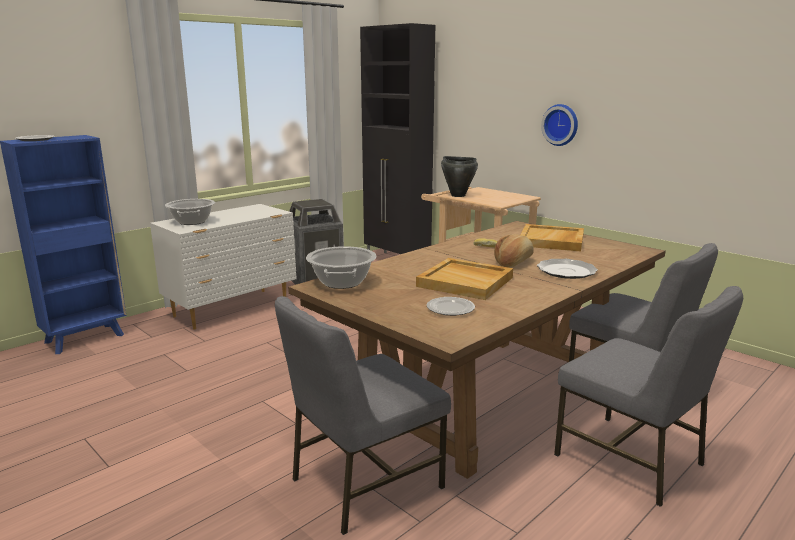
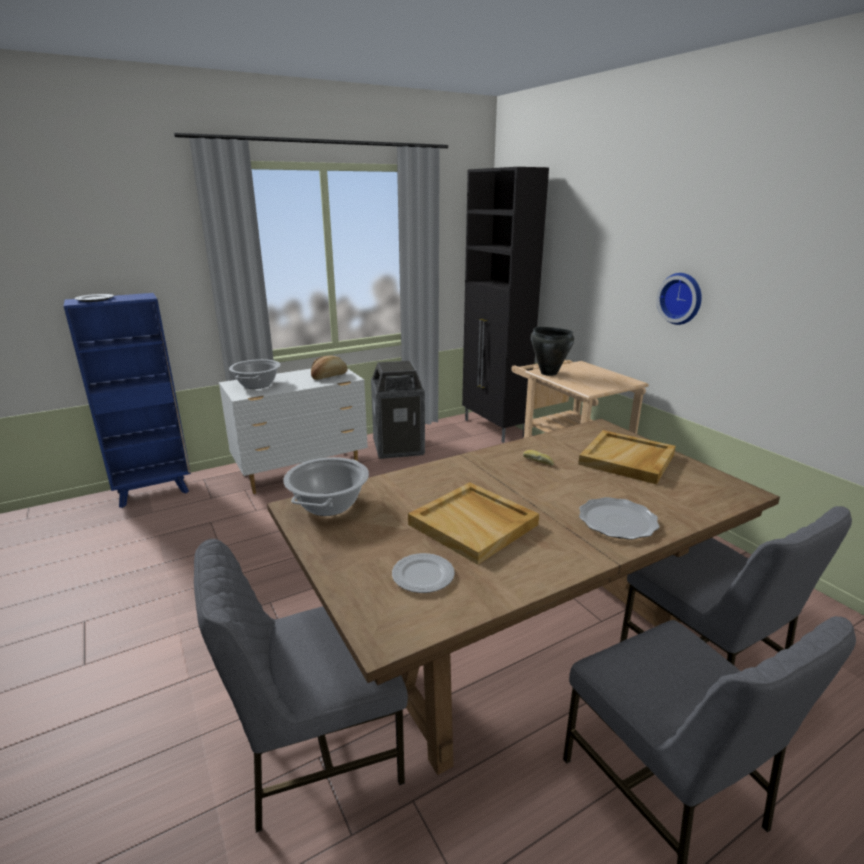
camera: 15 degrees right, 5 degrees up
bread [494,234,534,268] -> bread moved to [311,355,348,380]

